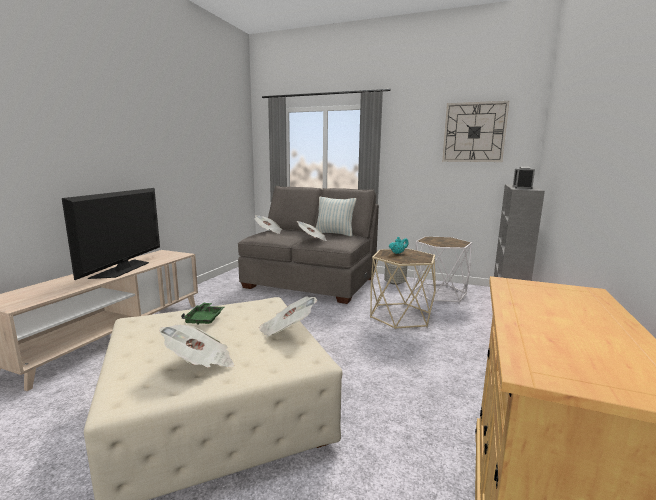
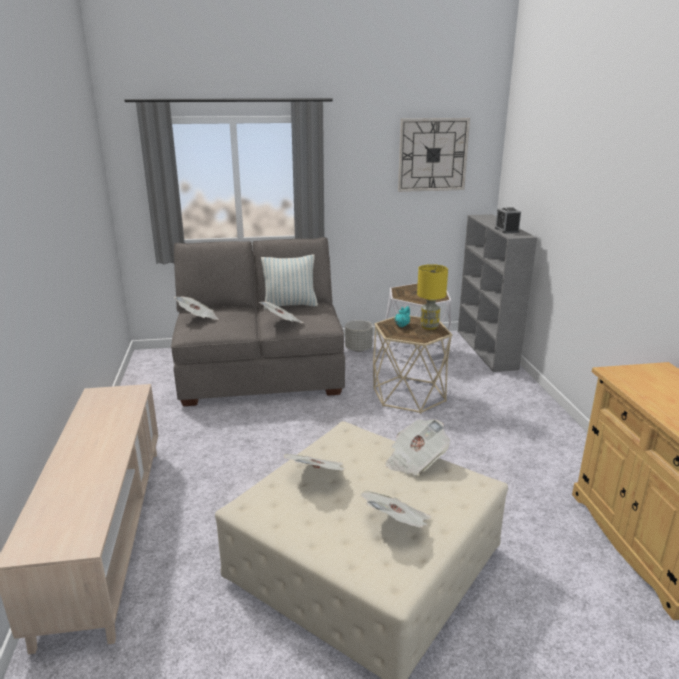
camera: 30 degrees left, 10 degrees up
television [62,188,160,280] -> none
green tray [181,303,224,325] -> newspaper [284,454,345,471]
none -> yellow table lamp [417,264,448,330]

